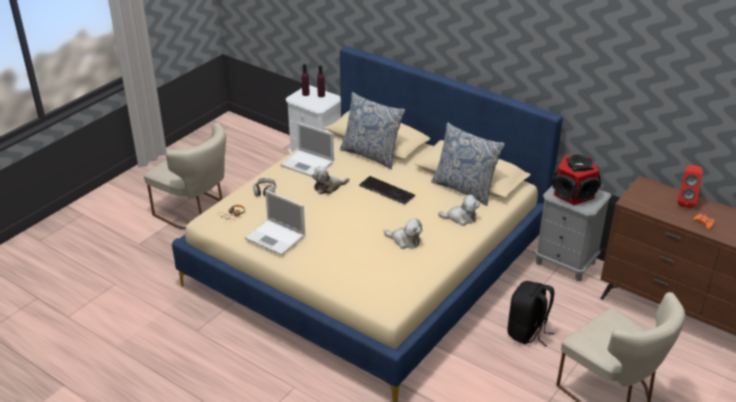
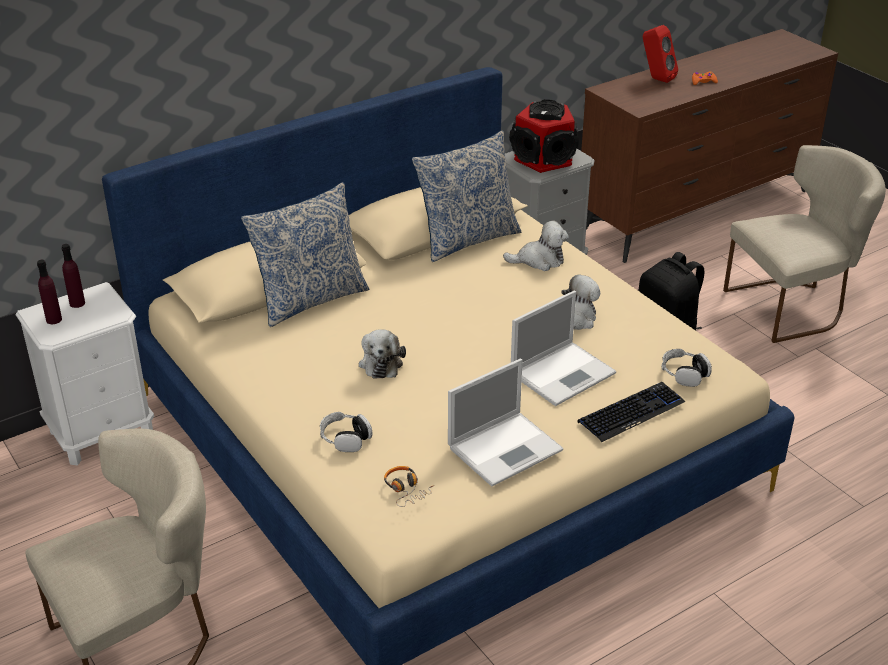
camera: 70 degrees left, 0 degrees up
laptop [281,122,334,177] -> laptop moved to [511,291,616,406]
keyboard [359,176,415,204] -> keyboard moved to [577,382,685,442]
plush toy [438,194,480,226] -> plush toy turned 60 degrees clockwise [503,220,569,271]
none -> headphones [662,349,712,387]

